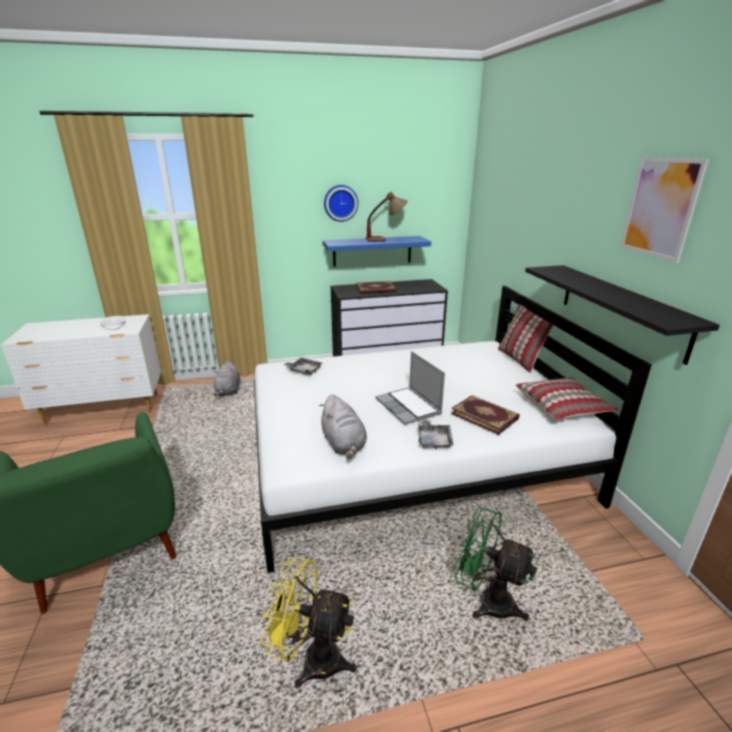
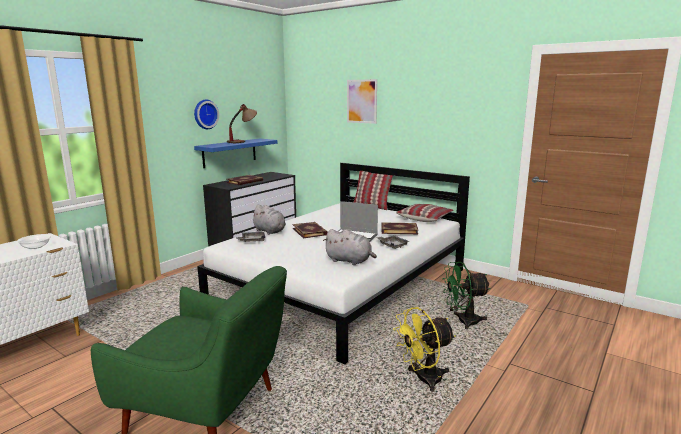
camera: 40 degrees left, 10 degrees down
grey plush toy [213,361,240,396] -> grey plush toy moved to [251,204,286,235]
black shelf [525,265,720,365] -> none
picture [620,157,709,263] -> picture moved to [347,79,377,124]
none -> book [292,222,328,239]

